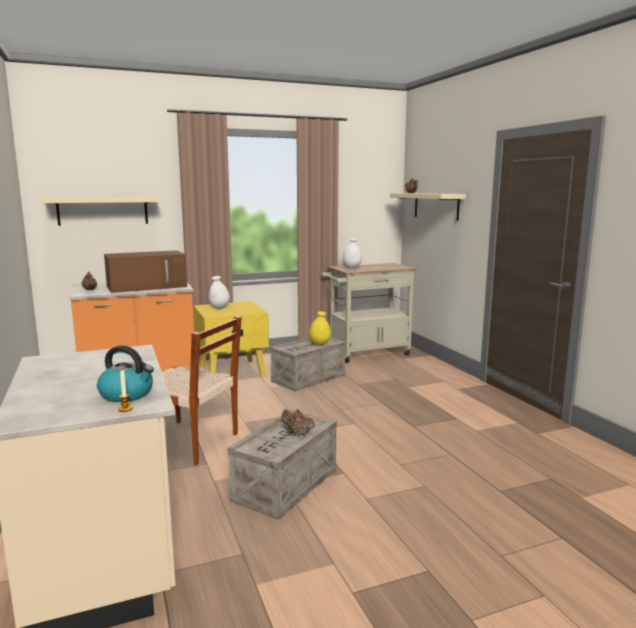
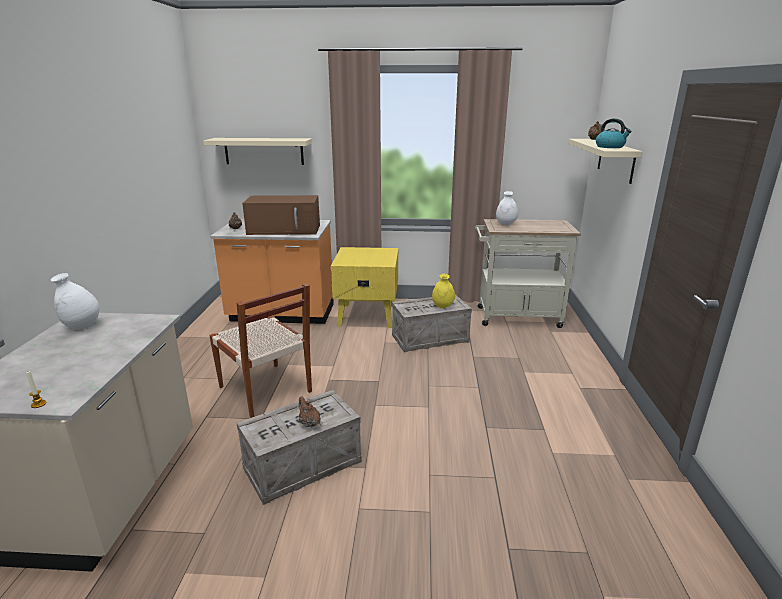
camera: 25 degrees right, 10 degrees up
kettle [97,345,154,402] -> kettle moved to [596,118,632,148]
white vase [209,276,230,309] -> white vase moved to [51,273,99,329]

